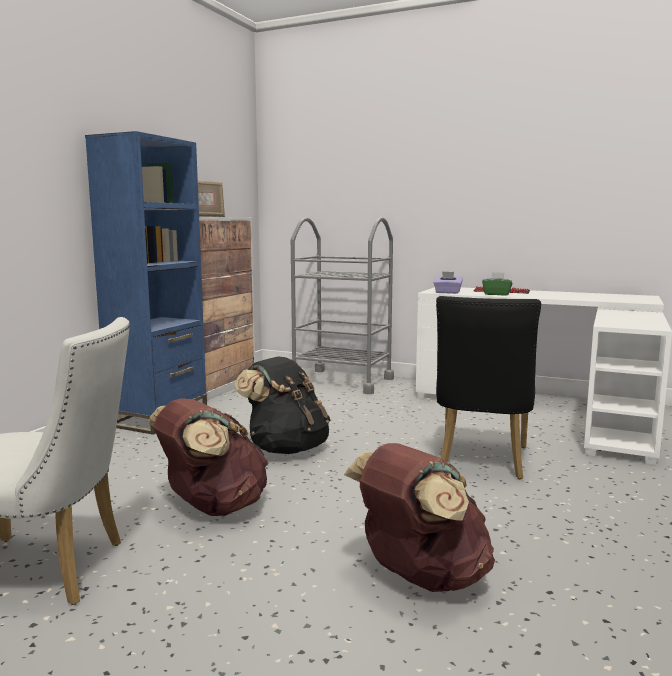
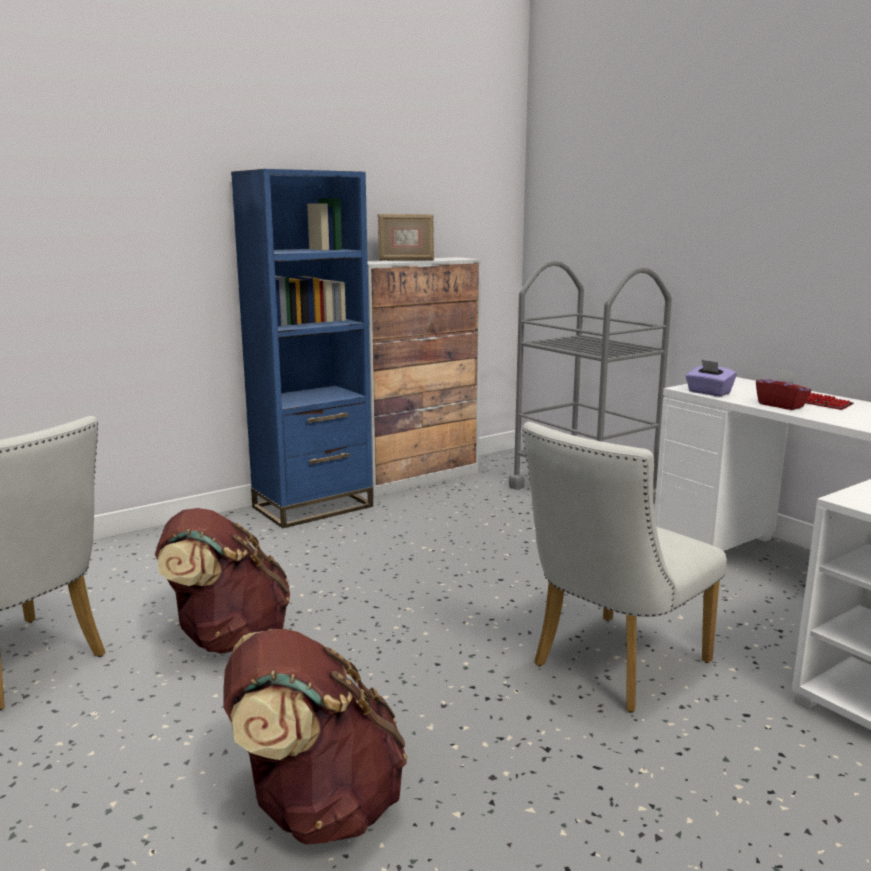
camera: 30 degrees right, 5 degrees up
black backpack [234,357,330,454] -> none
black chair [436,296,541,479] -> white chair [522,422,727,712]
green tissue box [482,272,512,296] -> red tissue box [756,369,811,410]

